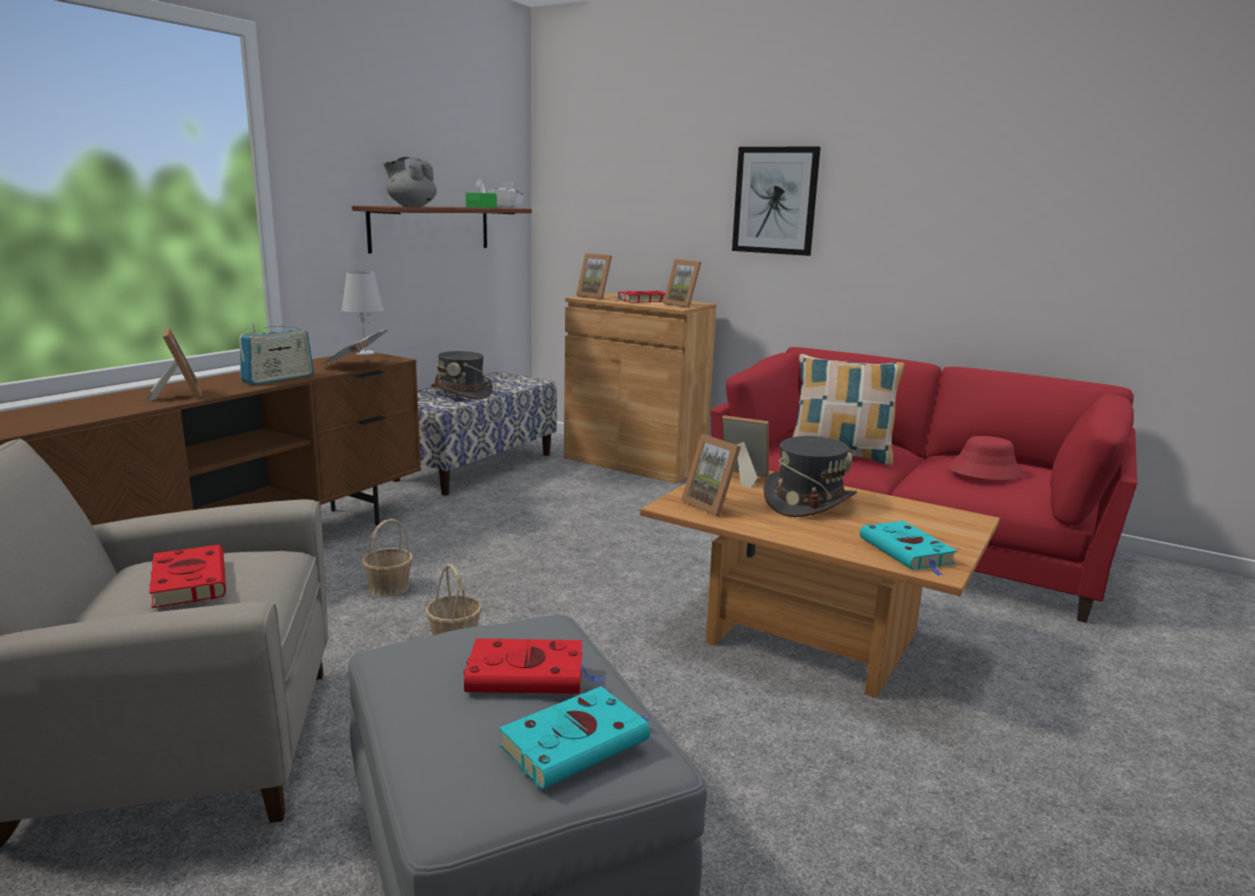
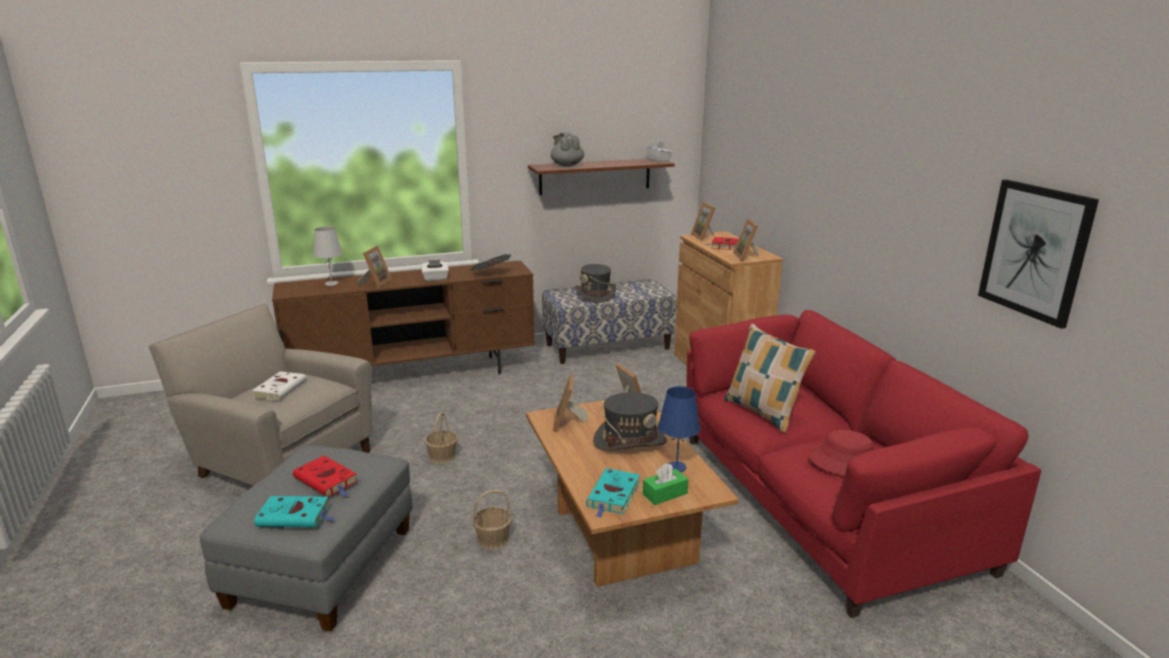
camera: 40 degrees right, 5 degrees up
red book [149,545,226,608] -> white book [252,371,307,401]
radio [240,323,314,385] -> white tissue box [421,260,449,281]
white table lamp [342,271,384,355] -> white table lamp moved to [313,226,343,286]
basket [362,519,413,596] -> basket moved to [472,490,512,550]
green tissue box [466,179,497,208] -> green tissue box moved to [643,463,688,505]
picture [732,147,821,256] -> picture moved to [978,180,1099,329]
none -> blue table lamp [658,386,700,472]

